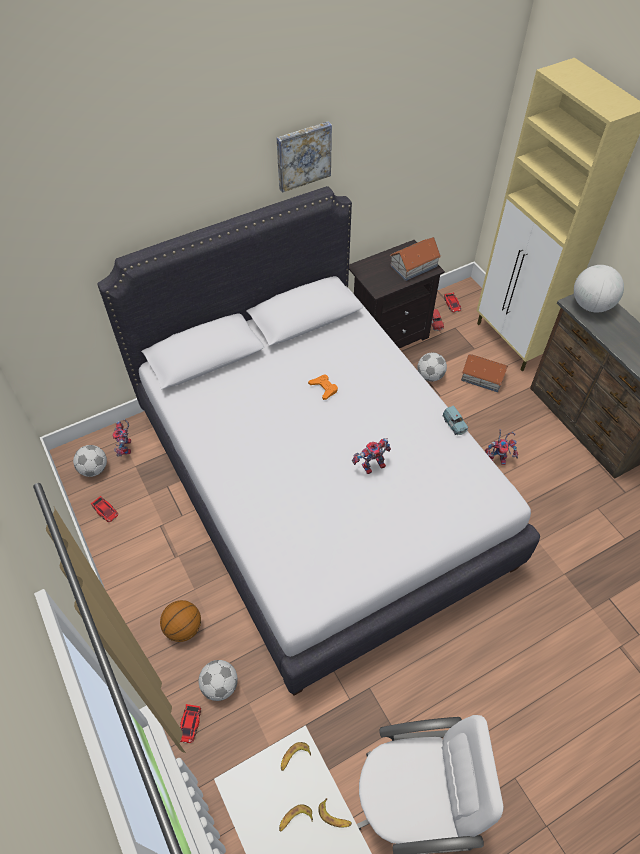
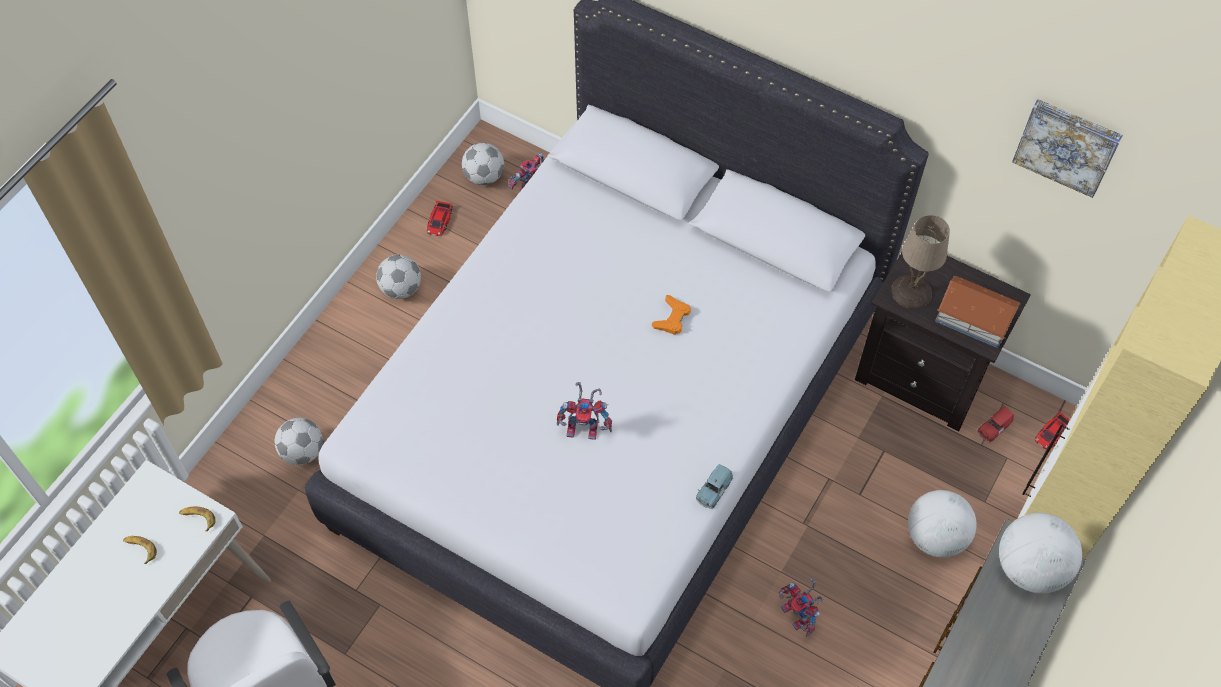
camera: 60 degrees right, 5 degrees up
basketball [160,600,201,642] -> none
toy car [180,704,201,743] -> none
picture [277,122,332,193] -> picture moved to [1012,99,1123,198]
banana [318,798,352,828] -> none
toy robot [352,438,391,474] -> toy robot turned 150 degrees clockwise [557,382,612,440]
football [418,353,447,382] -> football moved to [376,255,421,299]
toy house [461,354,508,392] -> globe [908,490,977,558]
none -> beige table lamp [891,215,950,309]

